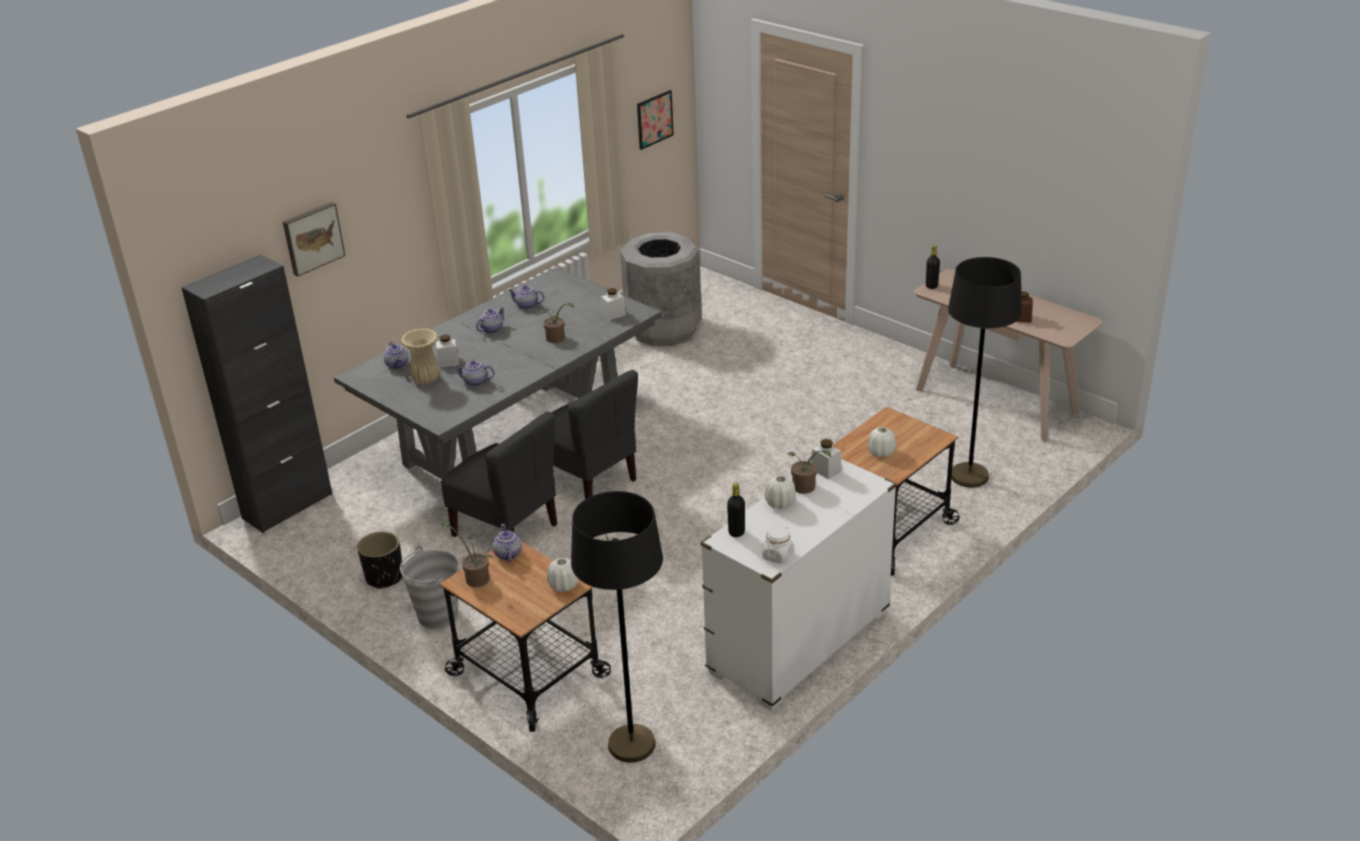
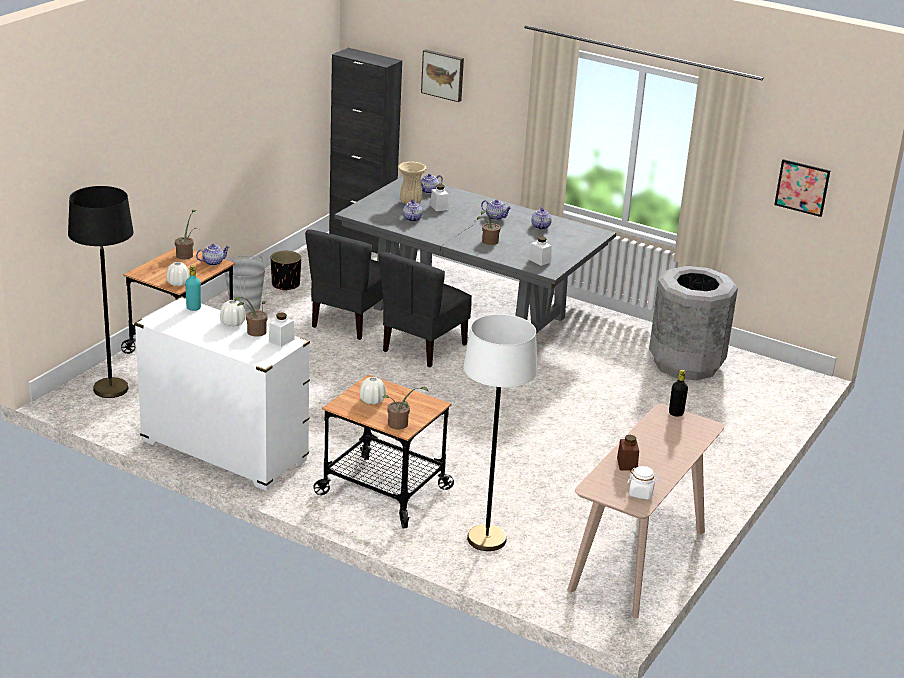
camera: 75 degrees right, 5 degrees down
black bottle [727,482,745,537] -> turquoise bottle [185,265,201,311]
white jar [762,525,794,564] -> white jar moved to [627,466,659,499]
black floor lamp [948,257,1022,488] -> white floor lamp [463,314,537,551]
none -> potted plant [382,387,429,429]

